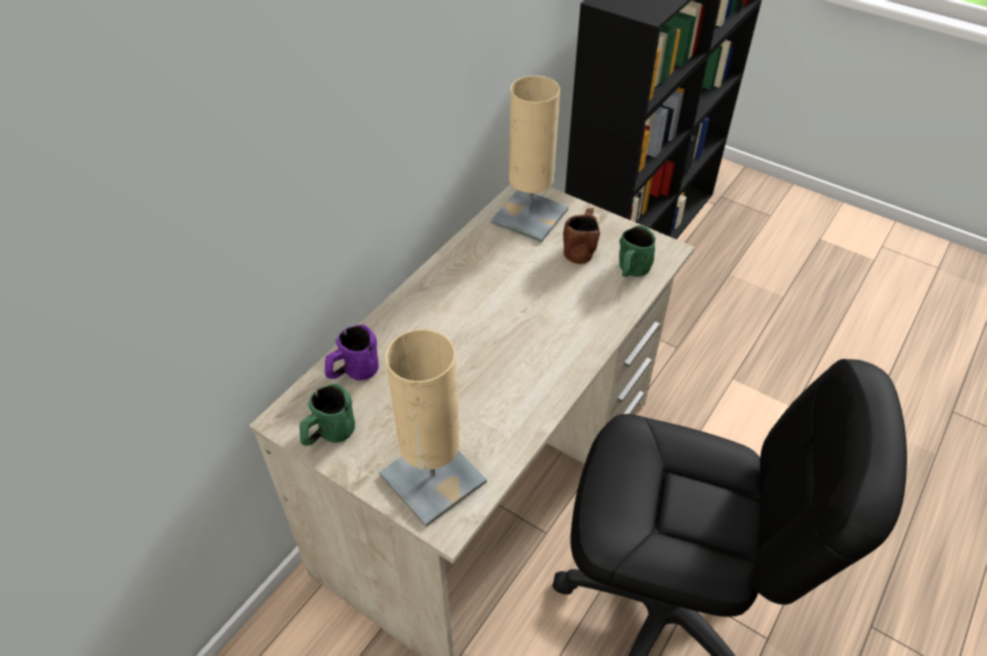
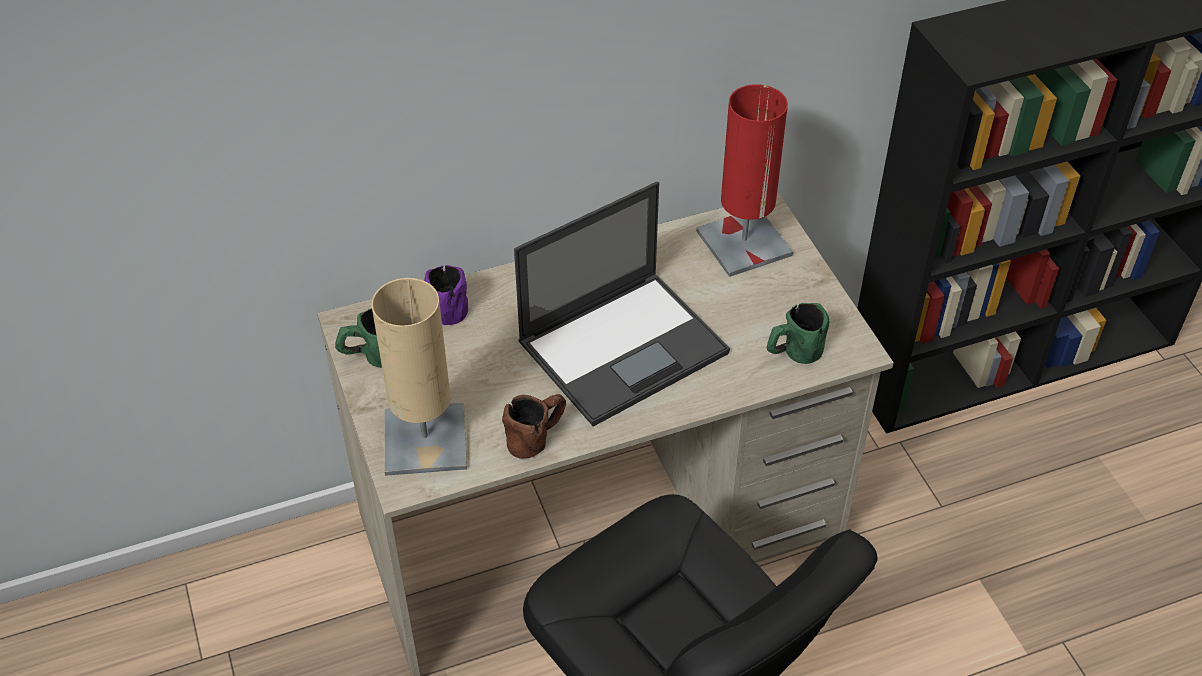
camera: 35 degrees right, 0 degrees up
beige table lamp [491,76,568,243] -> red table lamp [696,84,793,277]
brown mug [563,208,600,264] -> brown mug moved to [502,394,566,459]
none -> laptop [514,182,730,427]

